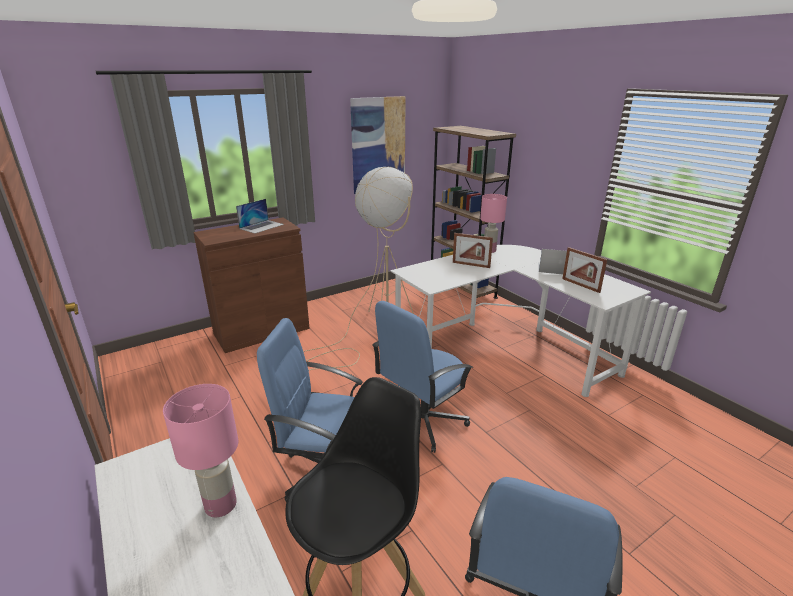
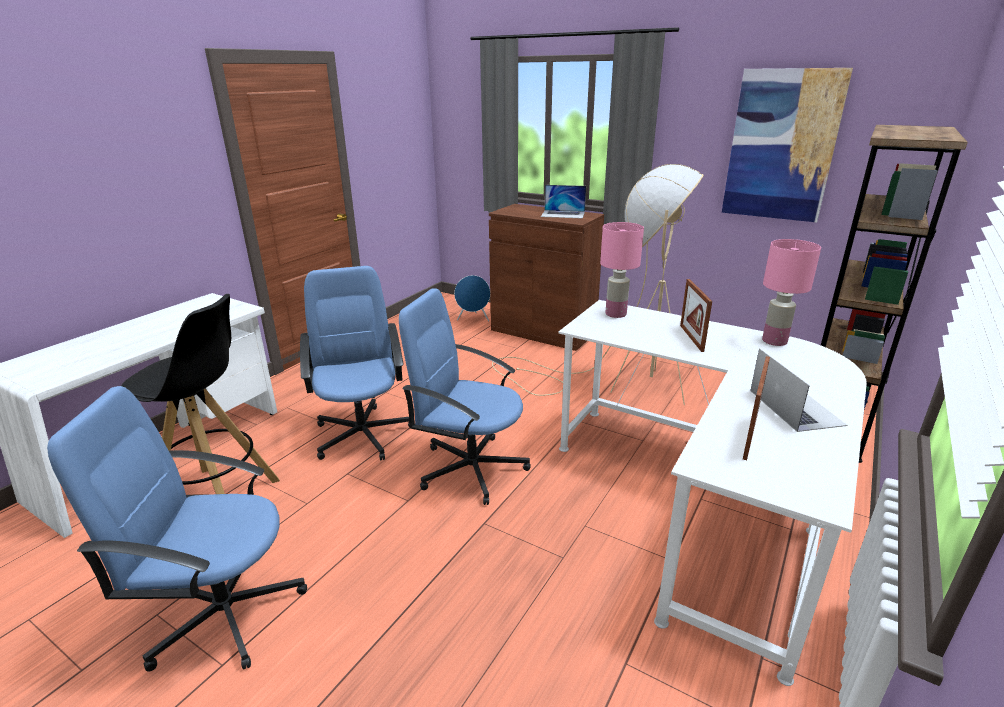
camera: 65 degrees right, 0 degrees up
pink table lamp [163,384,238,517] -> pink table lamp moved to [600,222,644,318]
none -> blue speaker [454,275,490,322]

